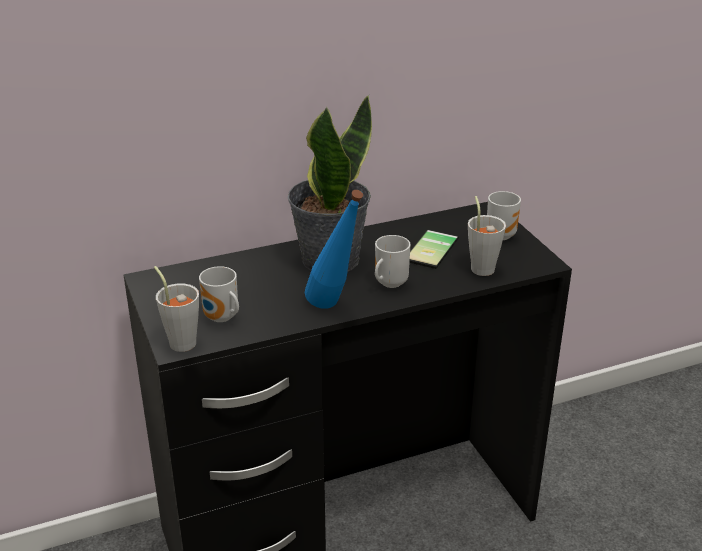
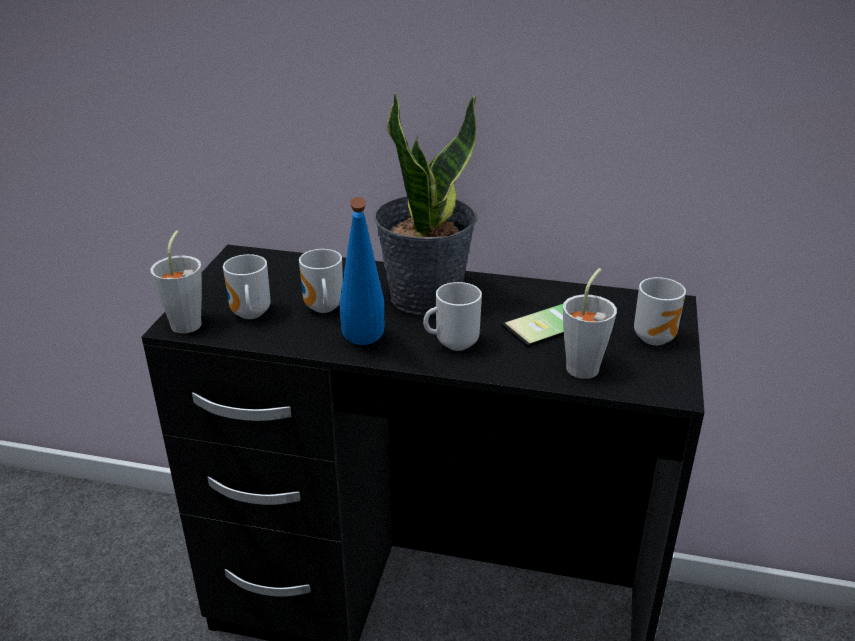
camera: 35 degrees right, 0 degrees up
none -> mug [299,249,343,313]

